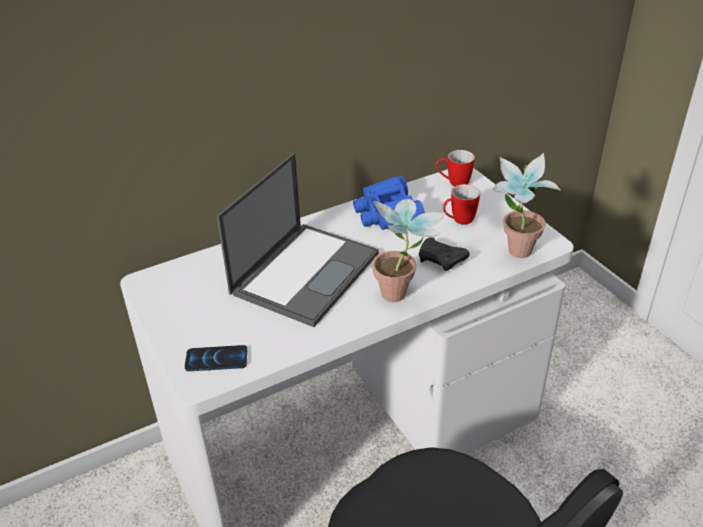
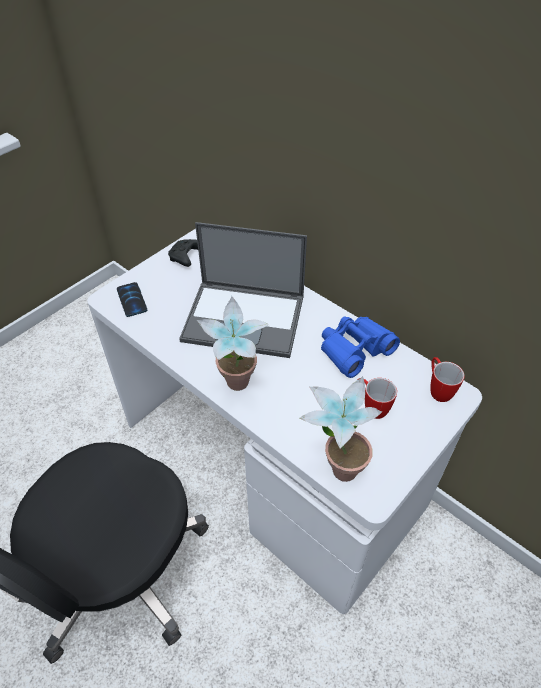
camera: 70 degrees right, 10 degrees up
black game controller [419,237,470,271] -> black game controller moved to [168,239,198,267]

